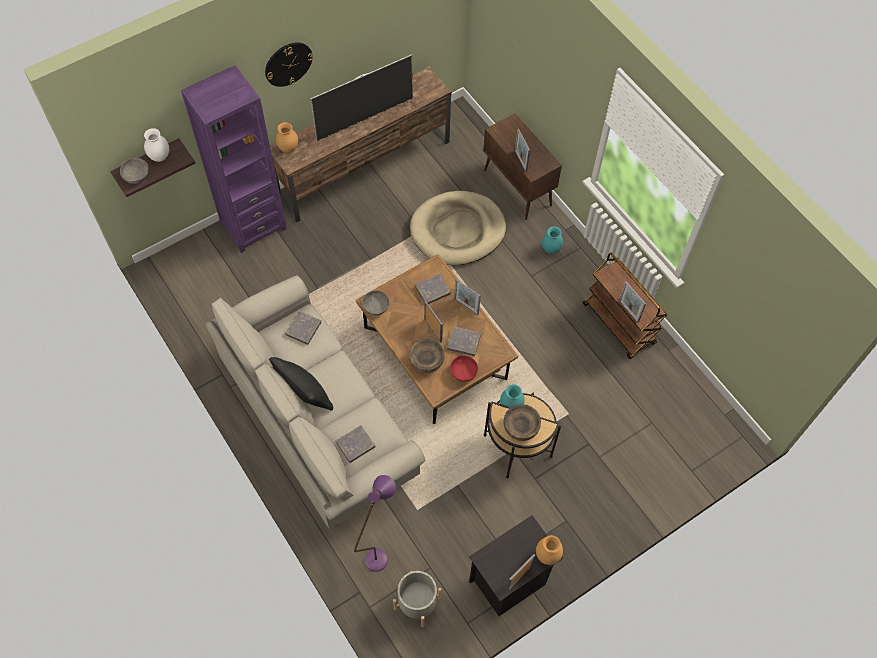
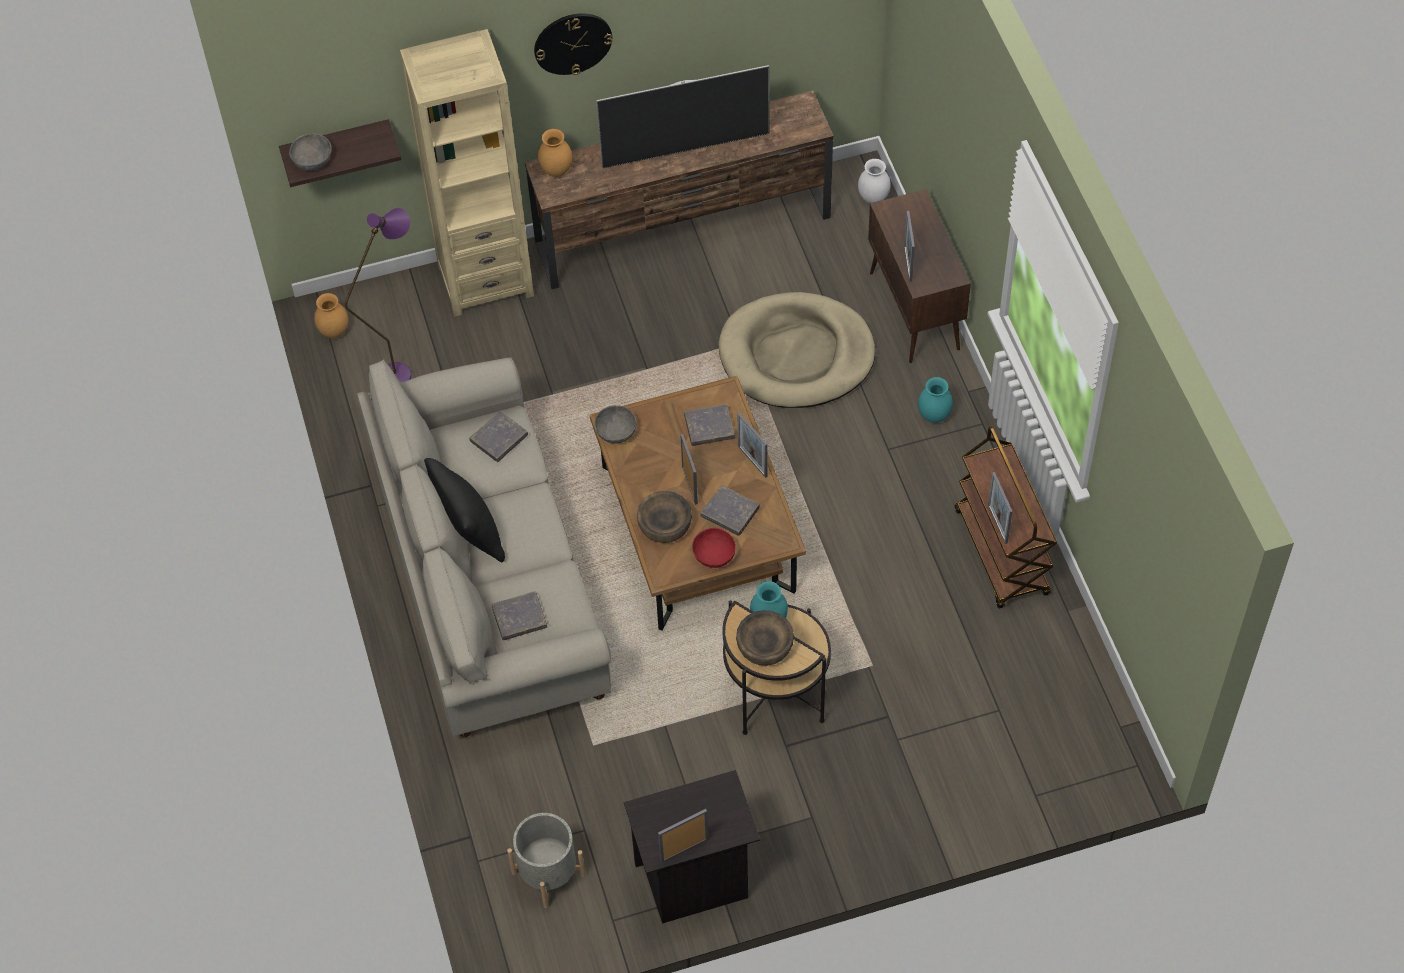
camera: 20 degrees right, 5 degrees down
white vase [144,128,169,162] -> white vase moved to [858,159,891,203]
purple bookcase [181,65,287,253] -> beige bookcase [400,29,534,316]
purple floor lamp [354,475,396,572] -> purple floor lamp moved to [345,208,411,382]
brown vase [536,535,563,565] -> brown vase moved to [314,293,348,338]

